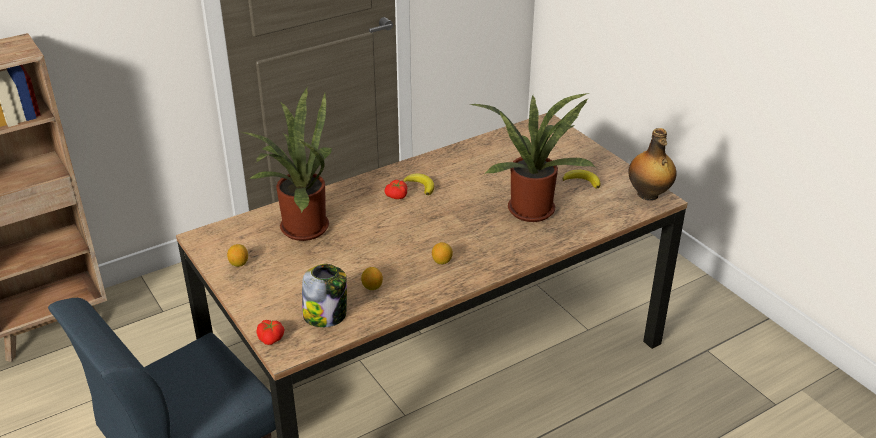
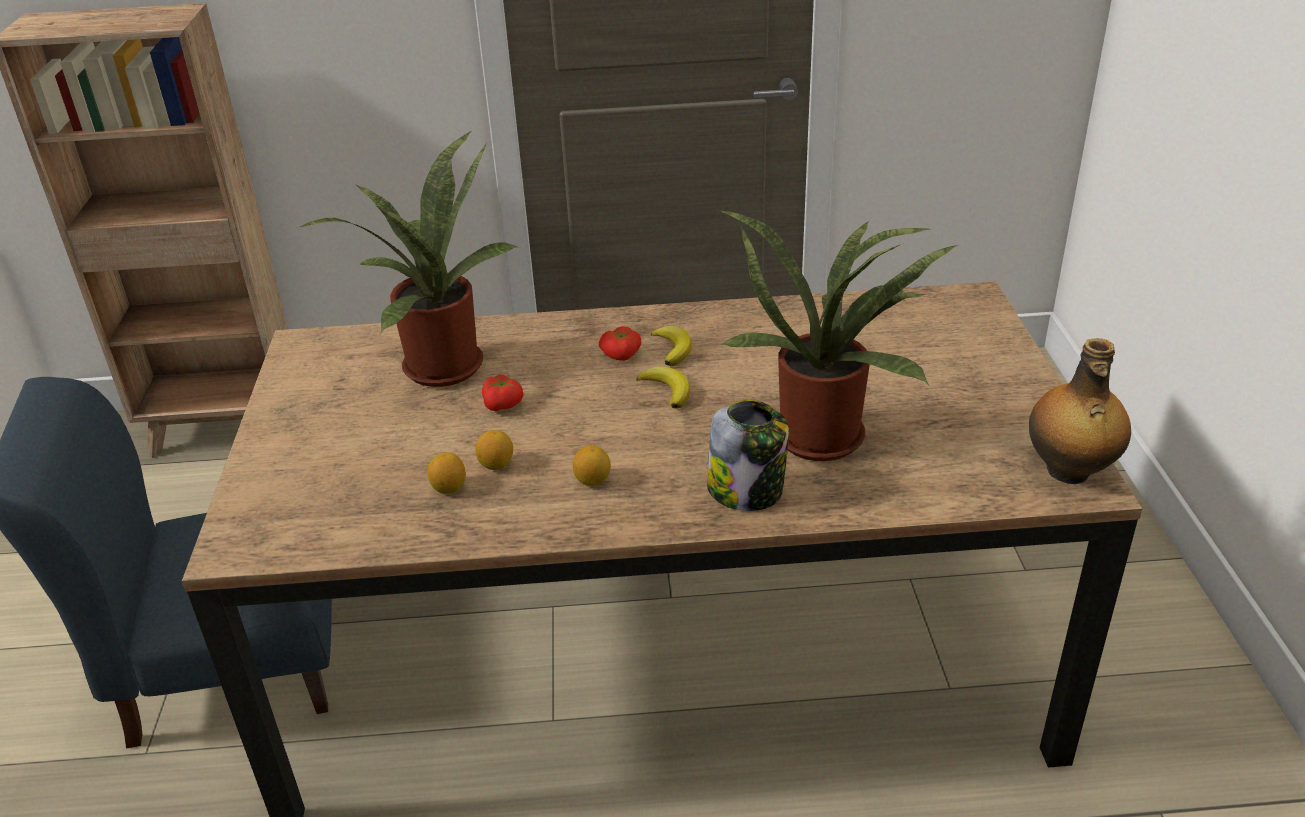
camera: 30 degrees right, 0 degrees up
lemon [227,244,248,267] -> lemon moved to [476,430,513,470]
tomato [257,320,284,345] -> tomato moved to [482,375,523,411]
jar [302,264,347,327] -> jar moved to [707,400,789,511]
banana [563,170,600,189] -> banana moved to [636,366,690,409]

